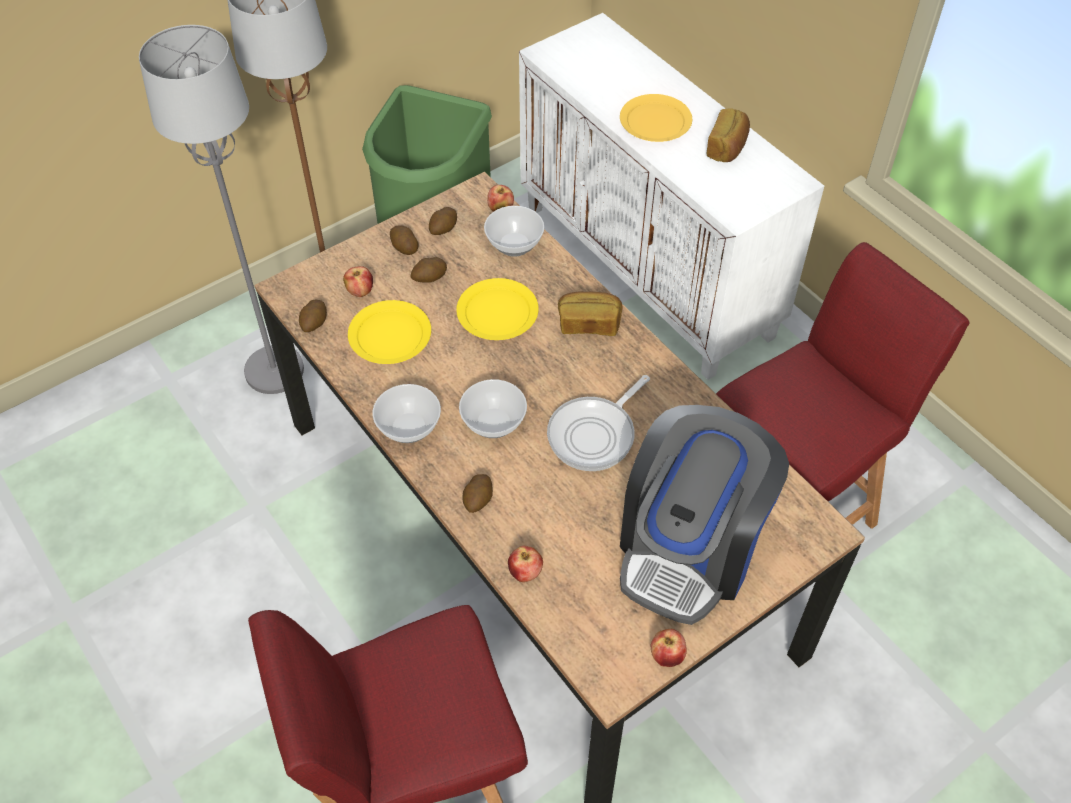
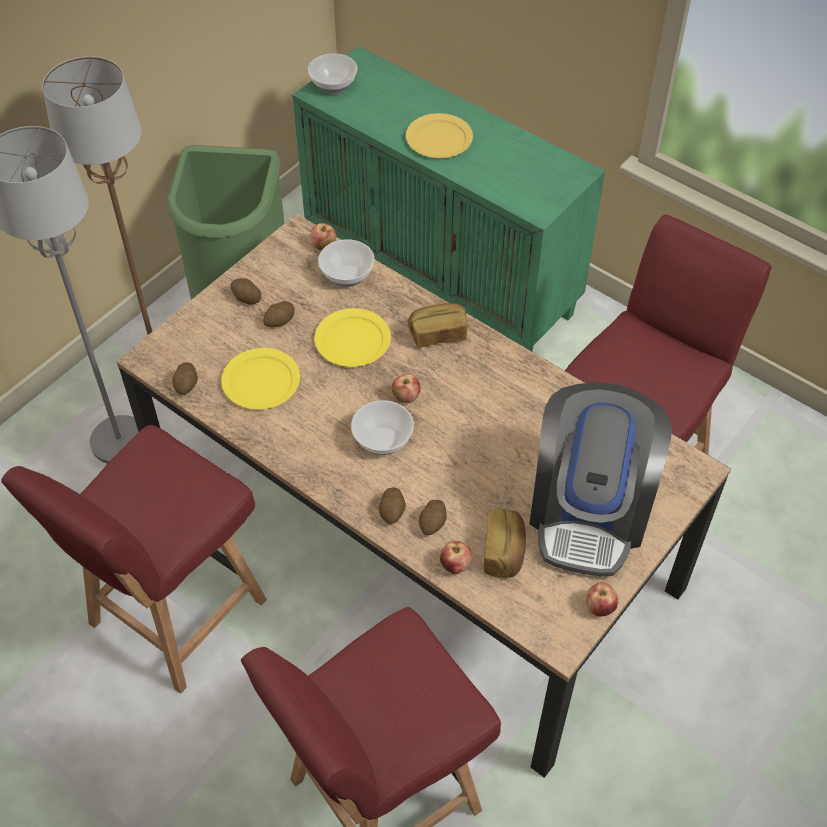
camera: 15 degrees left, 0 degrees up
apple [343,266,373,297] -> apple moved to [392,373,421,403]
bowl [372,384,441,443] -> bowl moved to [308,53,357,94]
potato [429,207,457,235] -> potato moved to [419,500,447,535]
white cabinet [519,13,824,380] -> green cabinet [293,46,605,351]
frying pan [547,375,650,471] -> none
bread [706,108,750,162] -> bread moved to [484,509,526,578]
none -> red chair [1,425,267,693]

